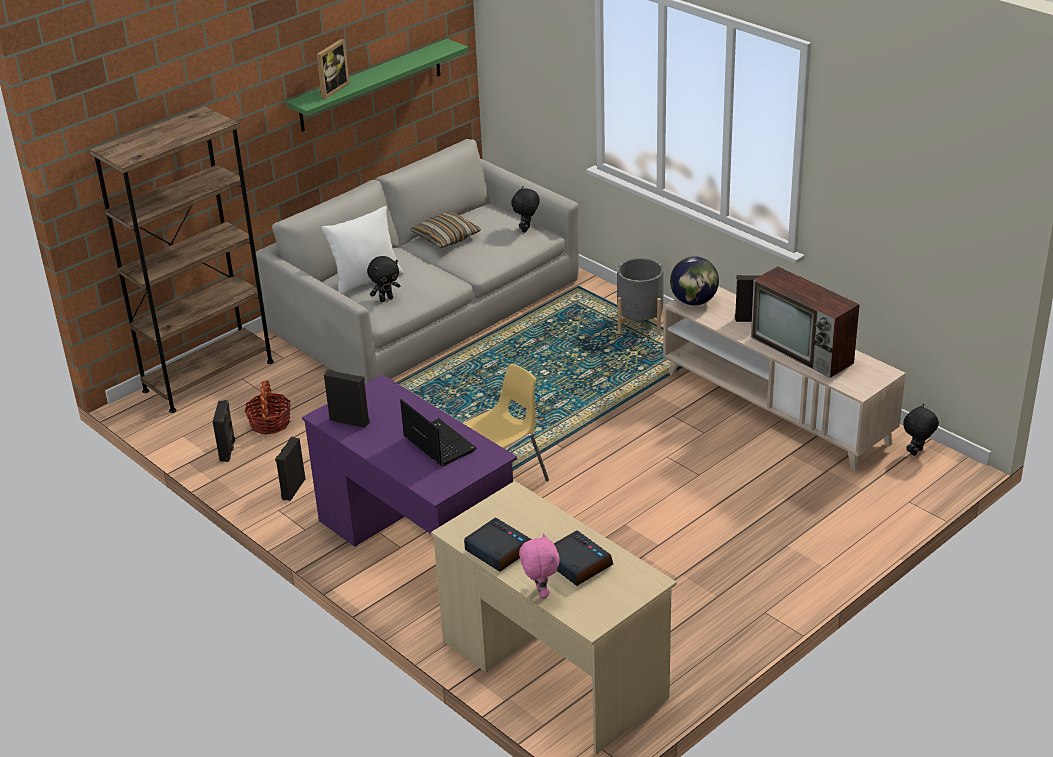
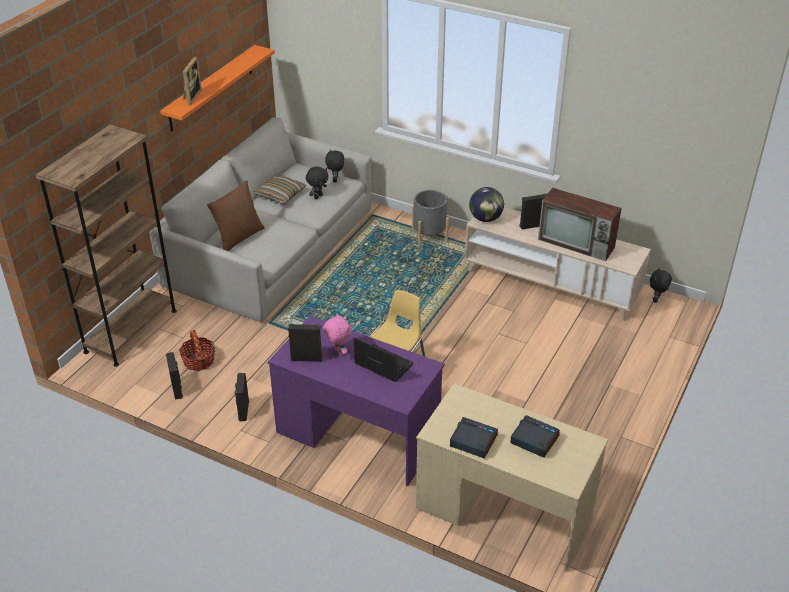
camera: 20 degrees left, 5 degrees up
green shelf [286,39,468,132] -> orange shelf [160,45,275,132]
white pillow [322,206,404,294] -> brown pillow [207,180,265,251]
black plush toy [367,256,400,302] -> black plush toy moved to [306,166,329,199]
pink plush toy [519,533,560,599] -> pink plush toy moved to [323,313,352,356]

